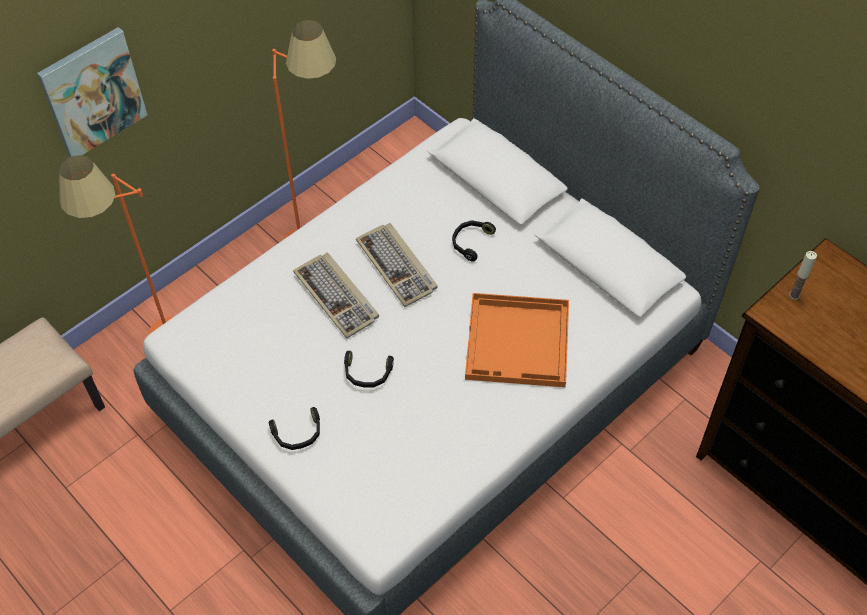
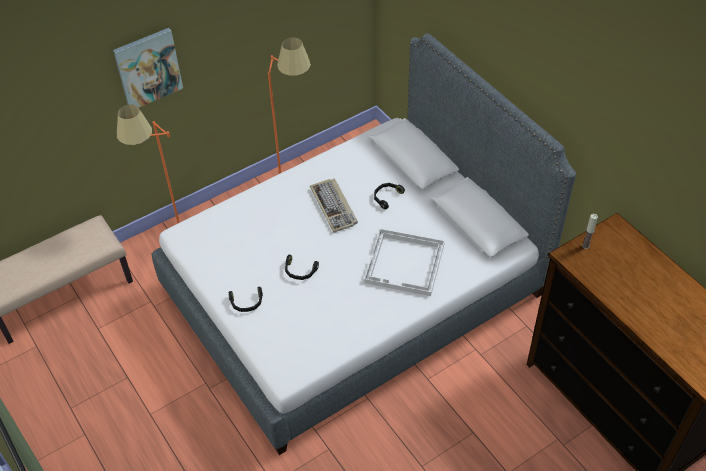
camera: 10 degrees right, 5 degrees down
keyboard [293,252,379,338] -> none
orange tray [465,293,569,387] -> white tray [364,229,445,296]

